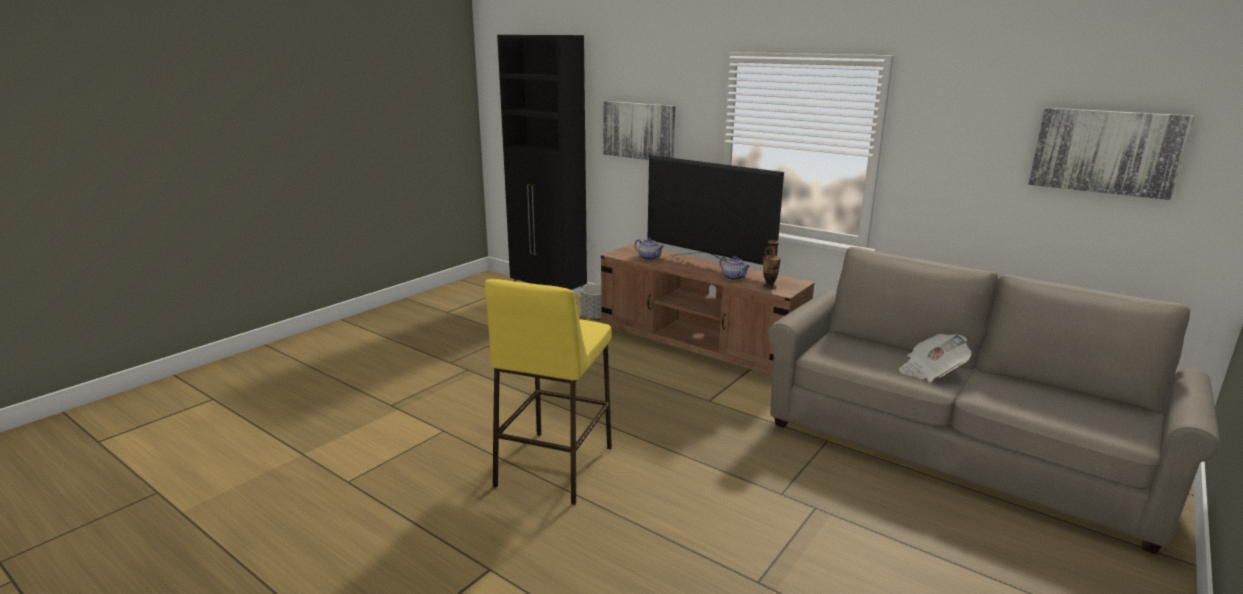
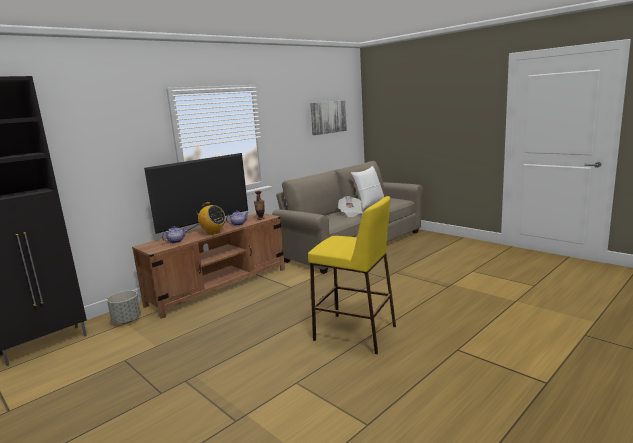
camera: 80 degrees left, 5 degrees down
picture [603,101,675,160] -> none
none -> radio [196,202,226,234]
none -> white pillow [351,166,384,209]

